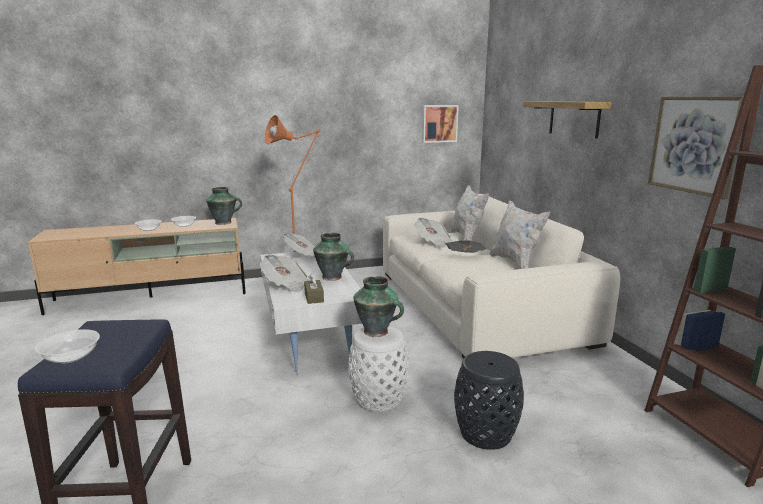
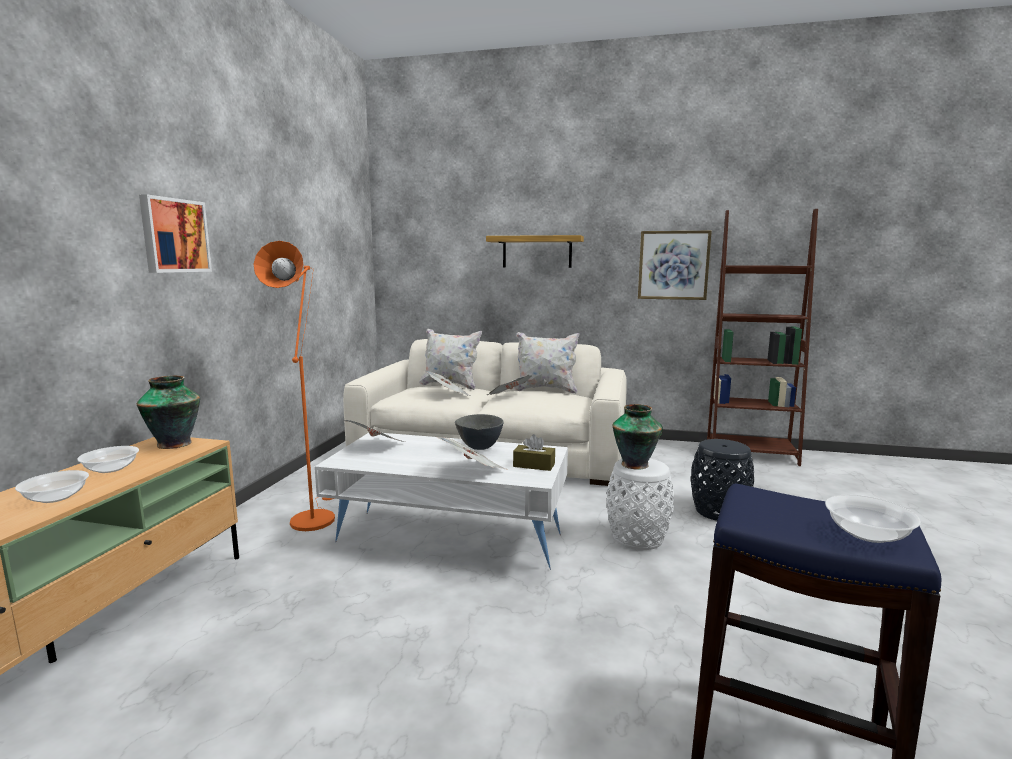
camera: 60 degrees left, 5 degrees down
vase [313,233,354,281] -> grey bowl [455,414,504,450]
picture [422,105,459,143] -> picture moved to [139,194,212,273]

